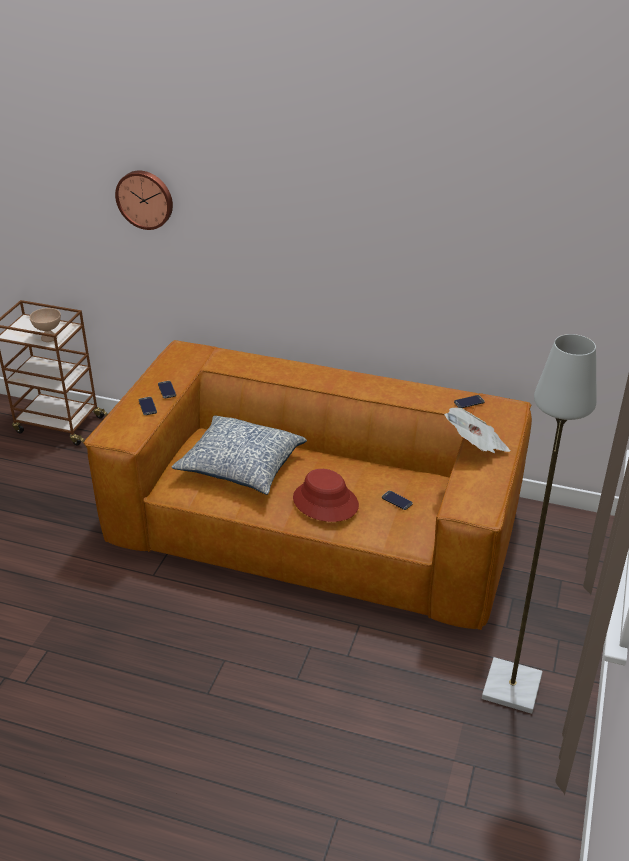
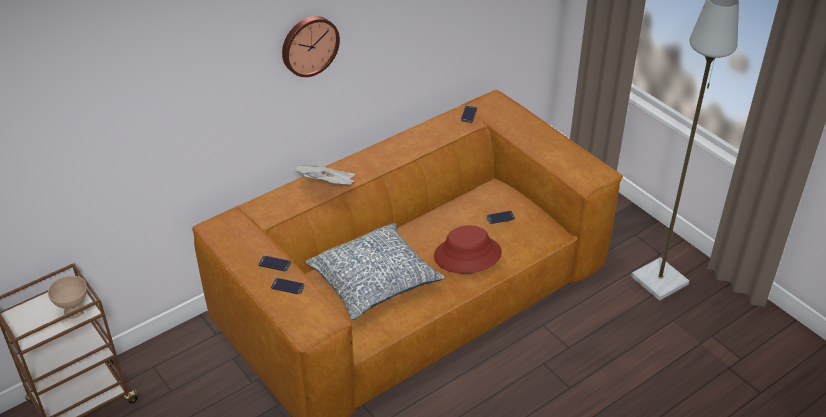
camera: 55 degrees left, 5 degrees up
wall clock [115,171,173,230] -> wall clock moved to [282,16,340,77]
newspaper [444,407,510,453] -> newspaper moved to [295,165,355,185]

